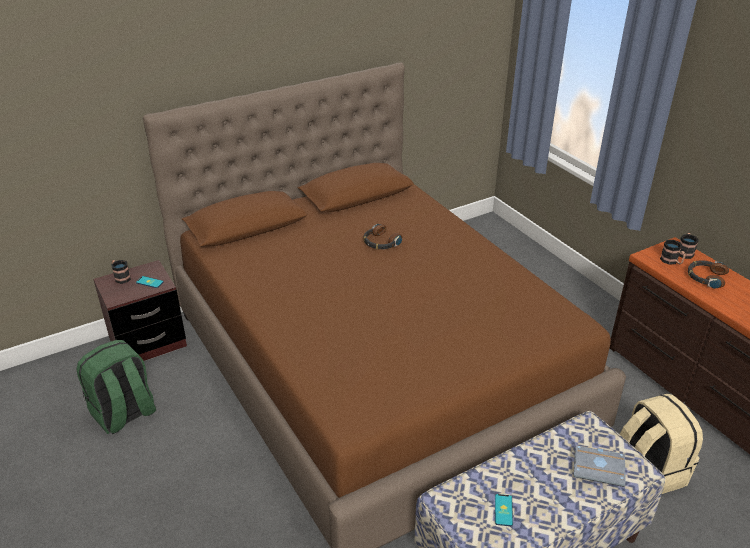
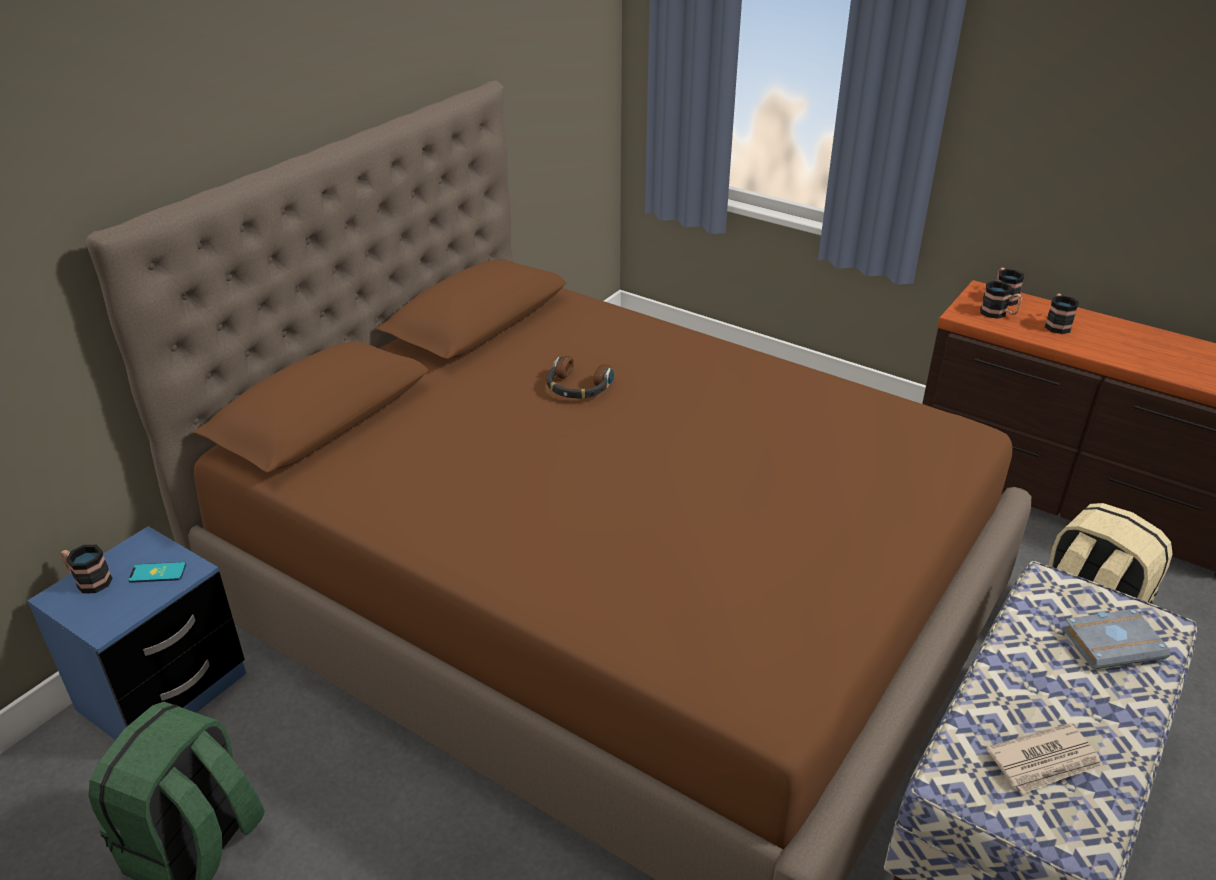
camera: 25 degrees left, 0 degrees up
brown nightstand [93,260,187,361] -> blue nightstand [27,526,246,740]
phone [495,494,513,526] -> newspaper [986,723,1103,794]
headphones [688,260,729,289] -> mug [1045,293,1079,334]

